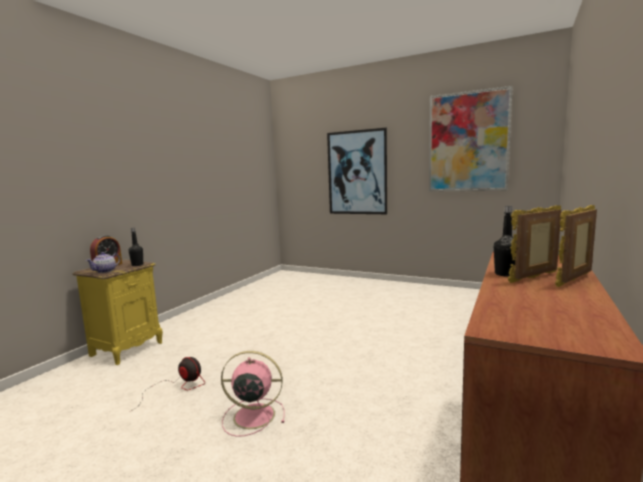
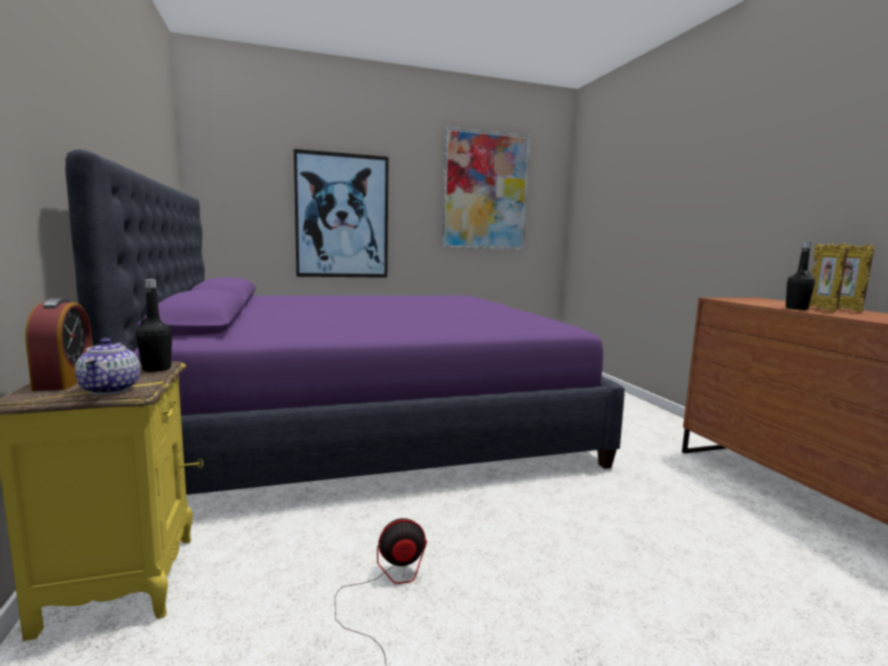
camera: 45 degrees left, 0 degrees up
pink fan [221,351,285,437] -> none
none -> purple bed [65,149,625,495]

